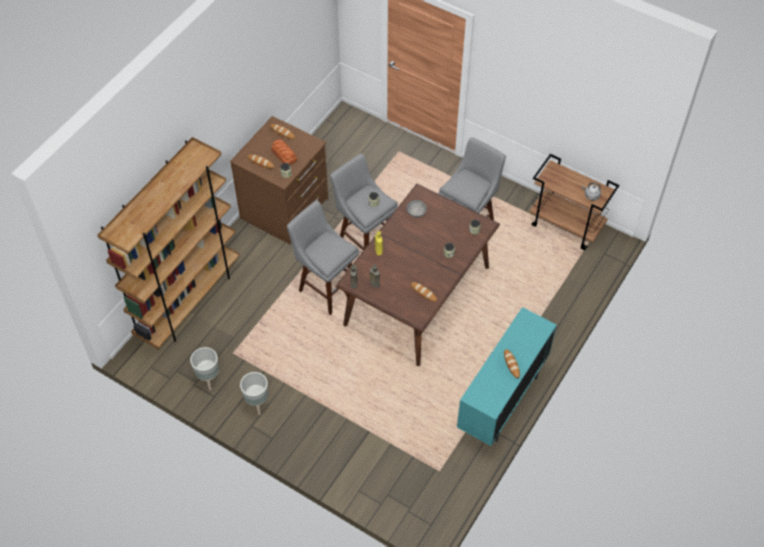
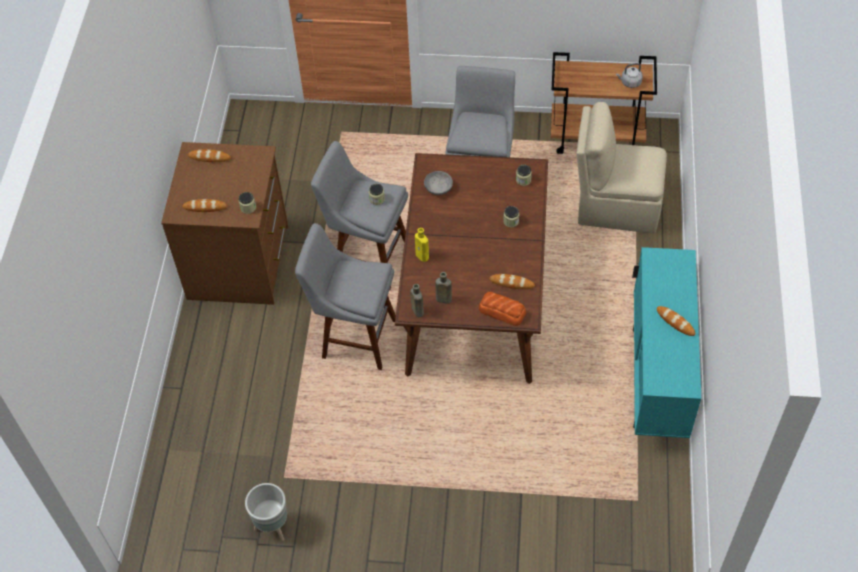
camera: 25 degrees left, 0 degrees up
brown bookcase [97,137,240,349] -> none
grey planter [240,372,268,415] -> none
bread [271,139,297,165] -> bread moved to [479,292,526,326]
none -> beige chair [576,102,667,234]

